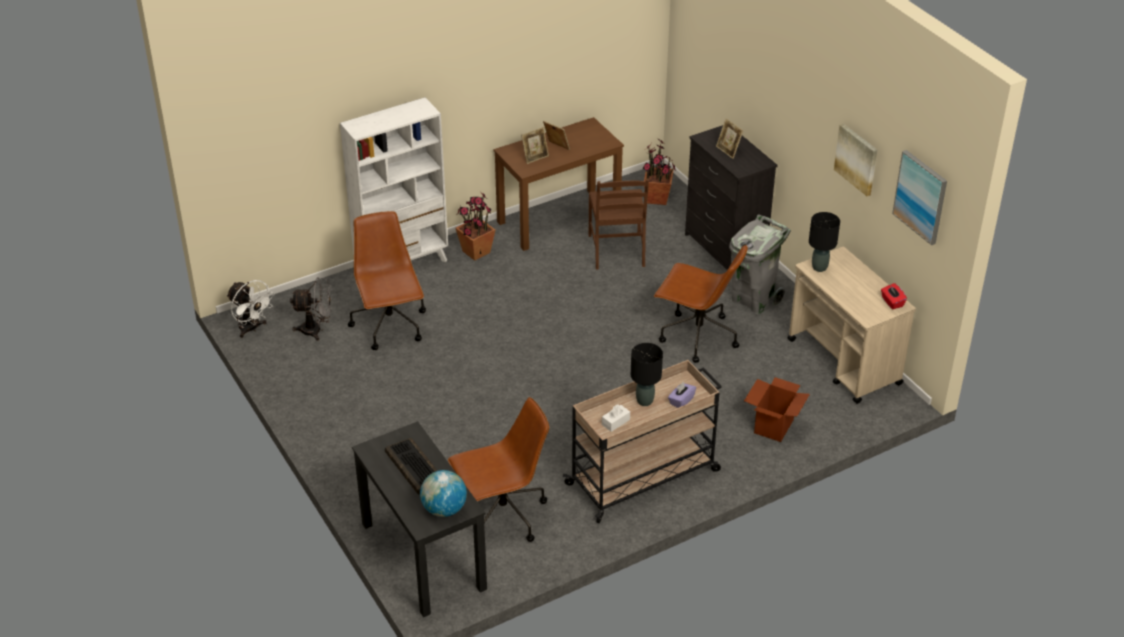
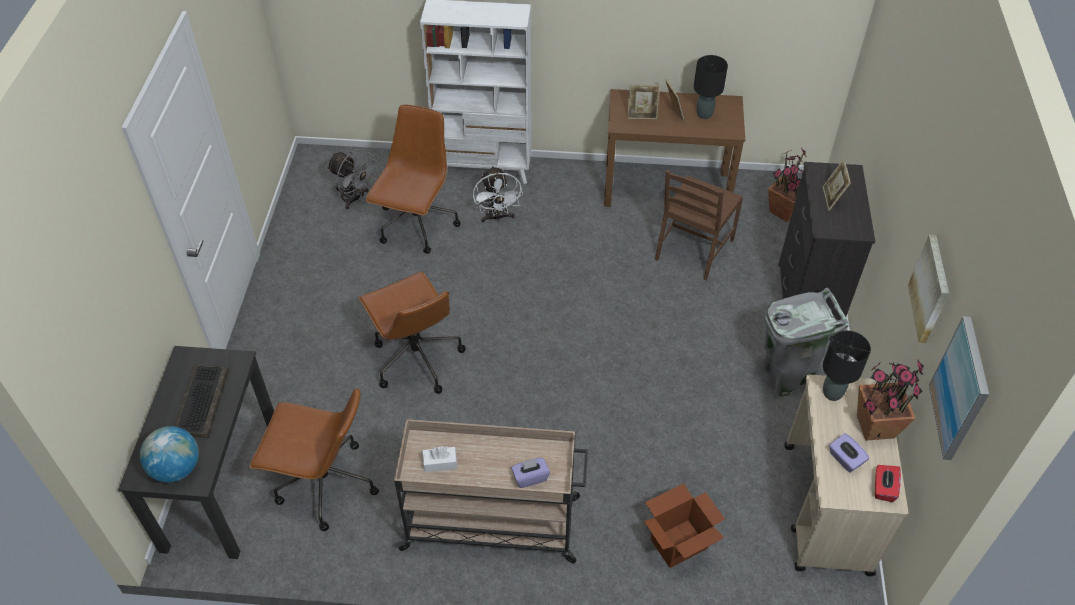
camera: 35 degrees right, 10 degrees up
white fan [227,280,274,338] -> white fan moved to [473,166,523,223]
potted plant [456,193,495,261] -> potted plant moved to [857,360,924,441]
black table lamp [631,343,663,406] -> black table lamp moved to [694,55,728,119]
brown office chair [654,245,748,363] -> brown office chair moved to [359,271,465,394]
none -> purple tissue box [829,433,869,472]

